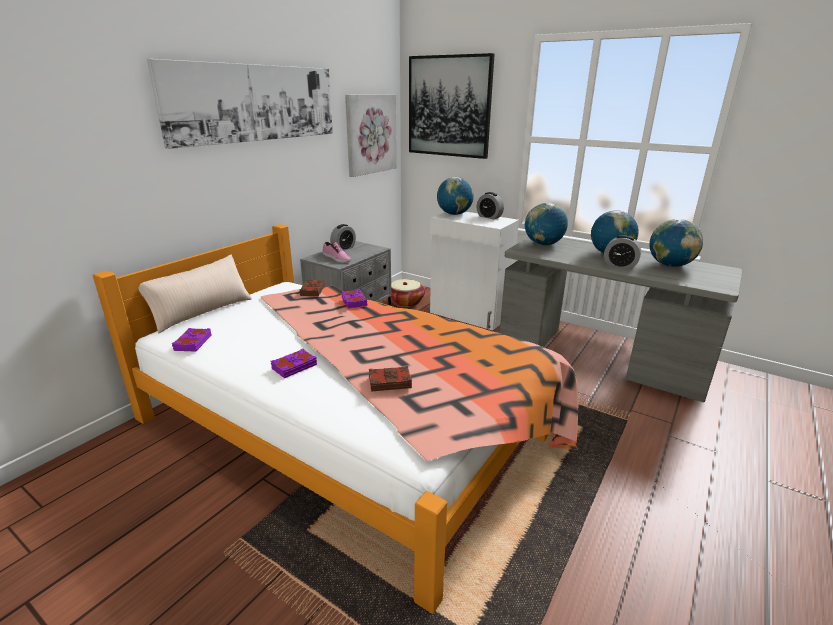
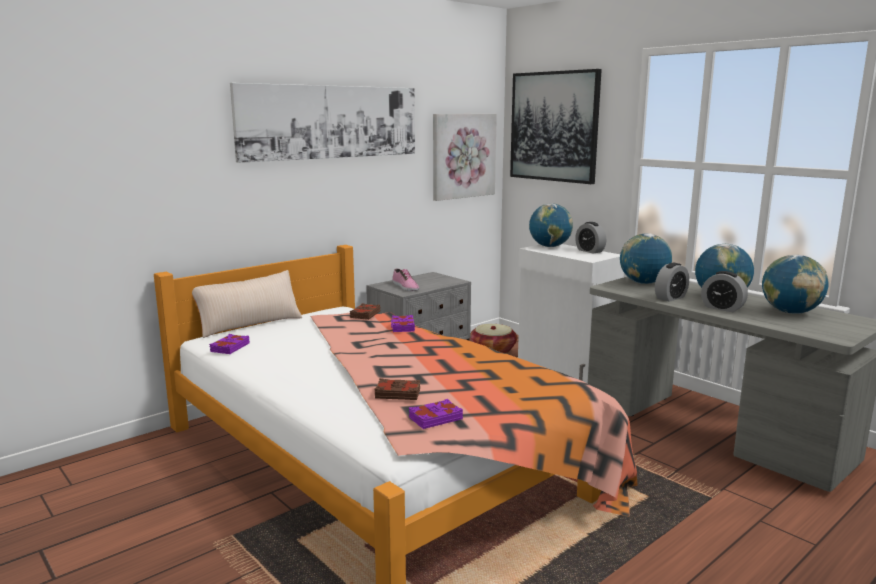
camera: 15 degrees right, 10 degrees down
purple book [271,349,317,378] -> purple book moved to [409,399,463,429]
alarm clock [330,224,356,251] -> alarm clock moved to [655,263,689,302]

